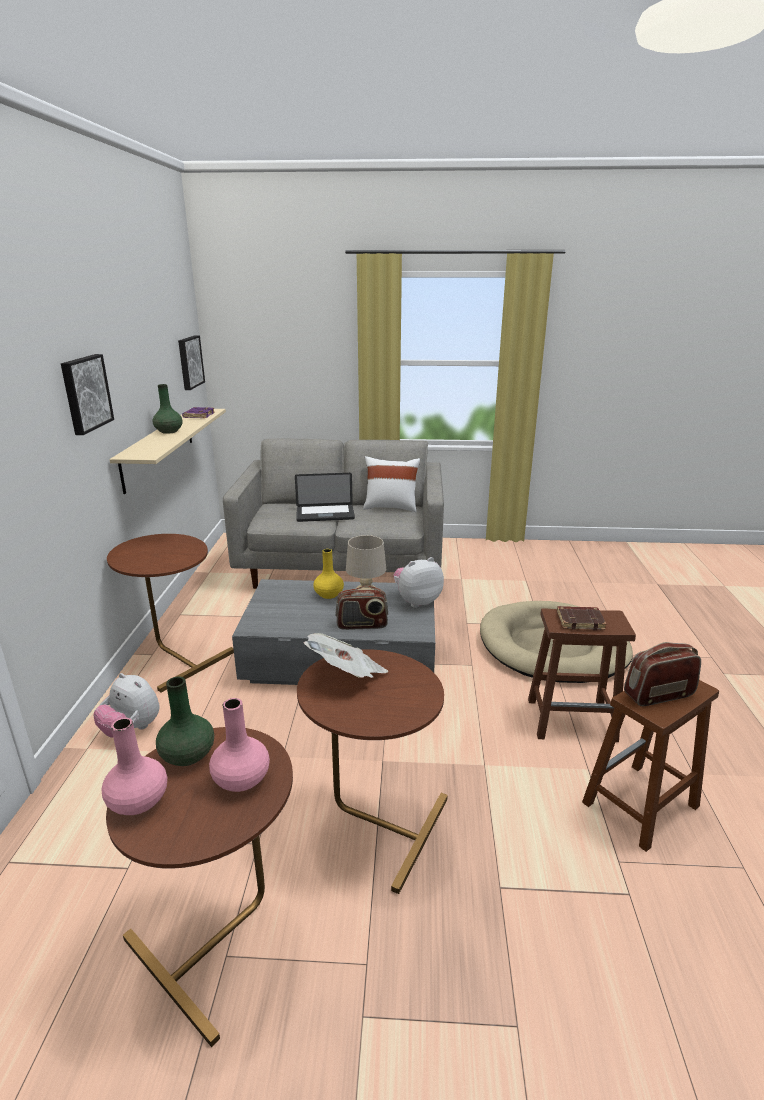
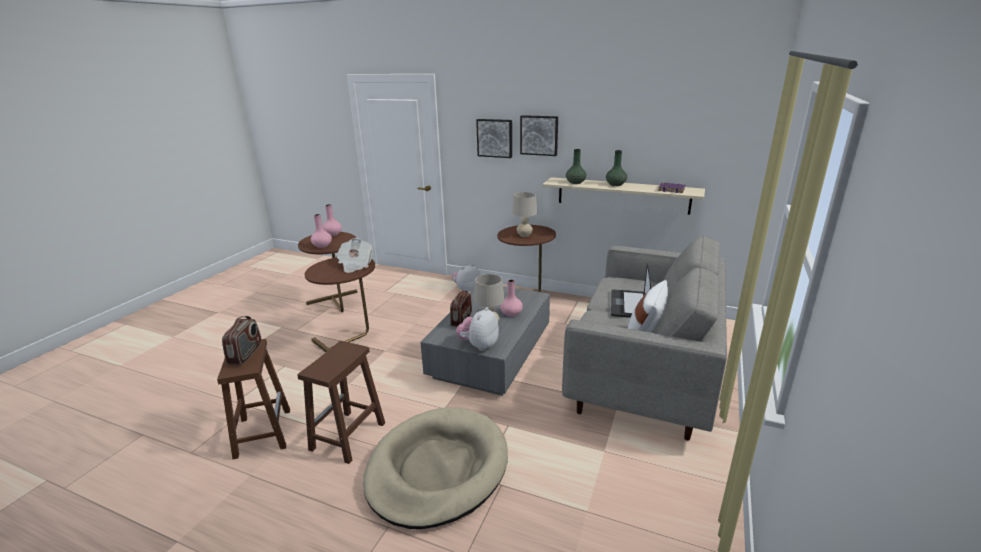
camera: 110 degrees right, 0 degrees up
green vase [156,676,214,766] -> green vase moved to [566,149,586,184]
picture [178,335,205,390] -> picture moved to [476,119,512,158]
yellow vase [313,549,344,599] -> pink vase [500,279,523,317]
plush toy [393,557,444,608] -> plush toy turned 150 degrees counterclockwise [456,307,499,351]
brown book [557,606,607,631] -> none
none -> beige table lamp [512,192,538,237]

